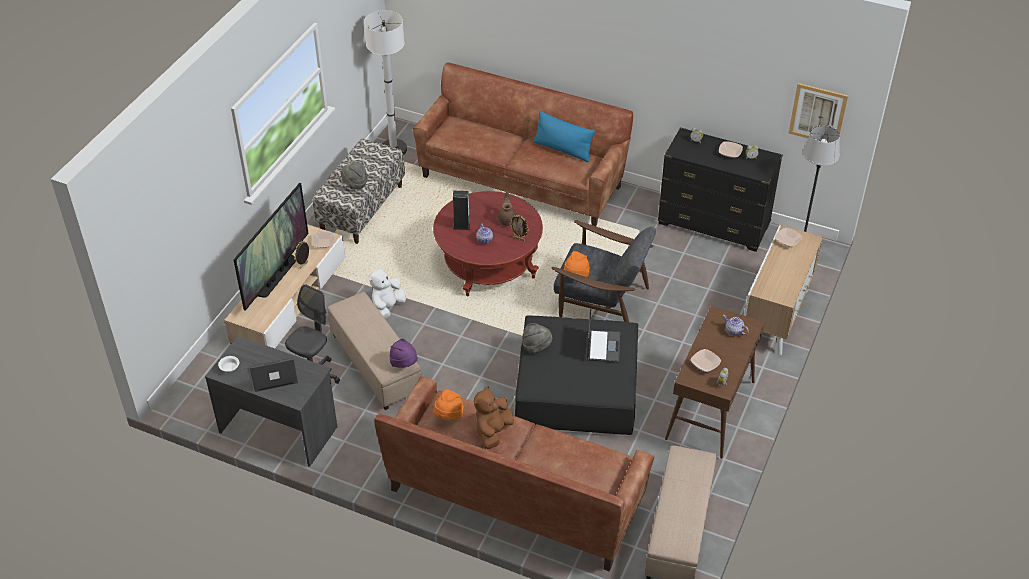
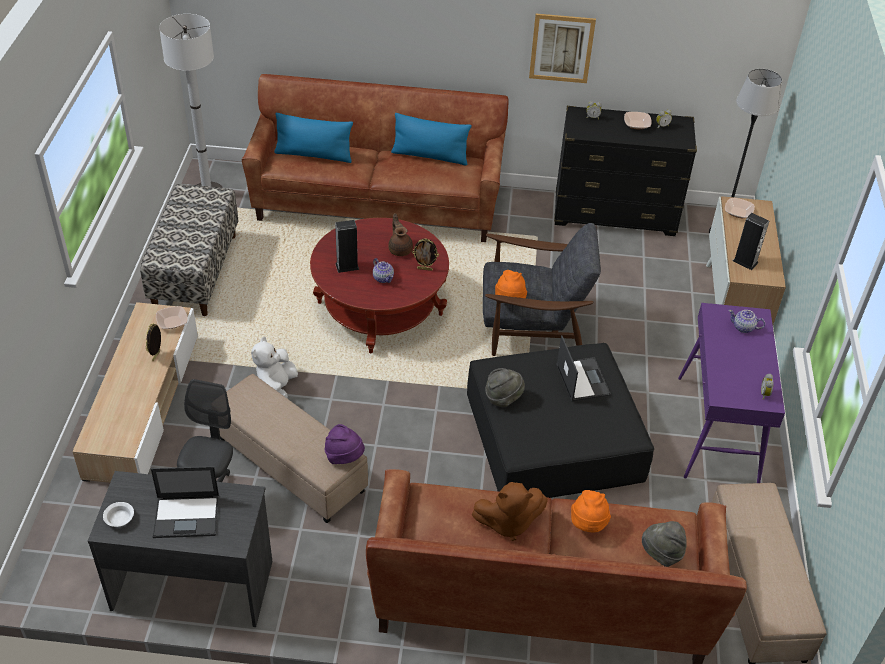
camera: 20 degrees left, 0 degrees up
television [233,183,309,311] -> none
laptop [250,358,298,392] -> laptop turned 150 degrees counterclockwise [151,466,219,538]
grey hat [341,162,368,190] -> grey hat moved to [642,521,687,567]
orange hat [433,389,464,420] -> orange hat moved to [571,490,611,532]
brown plush toy [474,386,514,449] -> brown plush toy turned 105 degrees counterclockwise [472,482,548,541]
brown console table [665,306,764,459] -> purple console table [678,303,785,483]
bowl [691,349,721,372] -> none
picture [789,83,848,138] -> picture moved to [529,14,596,83]
none -> blue pillow [274,113,353,163]
none -> speaker [733,213,769,270]

